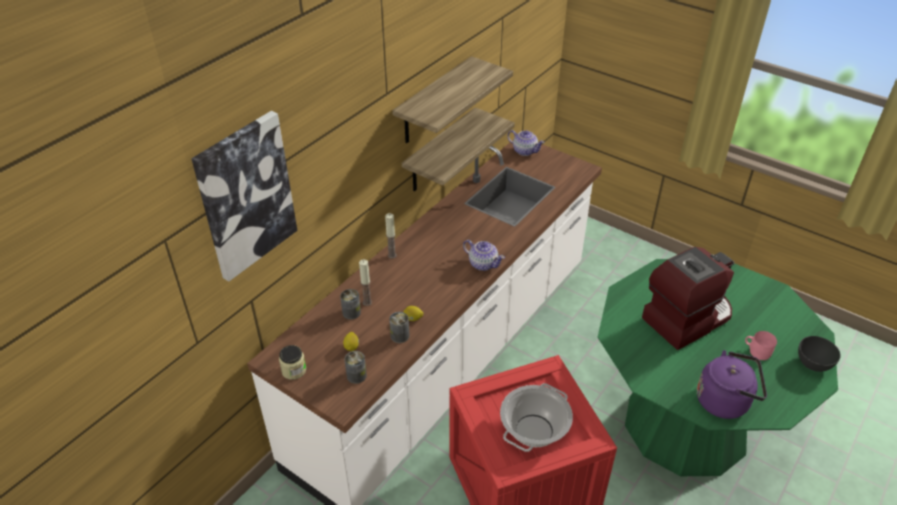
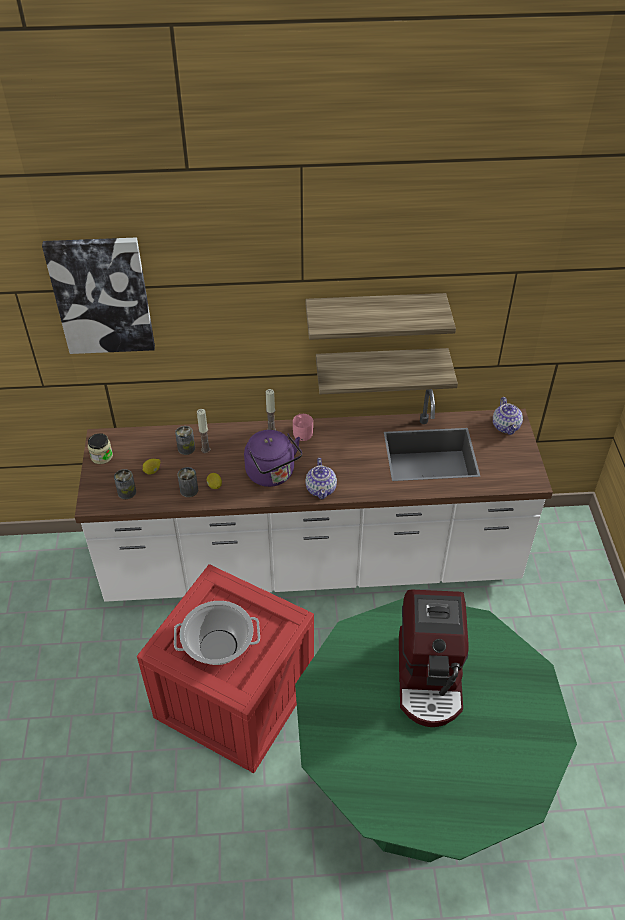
camera: 50 degrees right, 5 degrees up
coffee machine [642,247,735,350] -> coffee machine turned 75 degrees clockwise [399,590,469,727]
purple kettle [697,350,767,419] -> purple kettle moved to [244,430,302,487]
pink mug [745,331,777,360] -> pink mug moved to [293,414,313,441]
grey bowl [798,336,841,372] -> none

